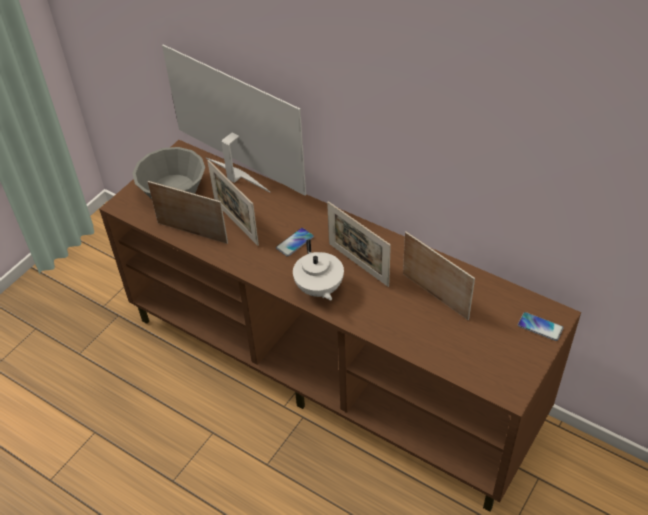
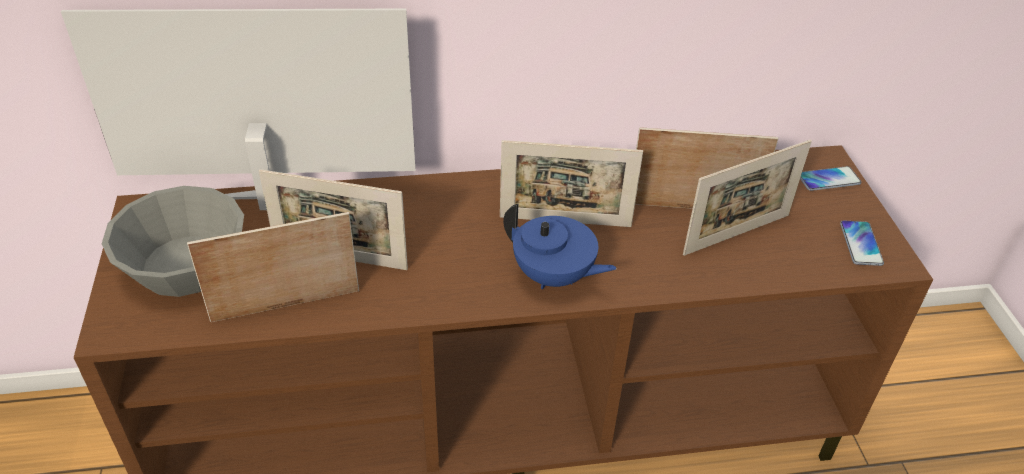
camera: 45 degrees left, 5 degrees down
phone [276,228,314,257] -> phone moved to [840,220,884,266]
white teapot [293,239,344,300] -> blue teapot [503,203,617,289]
none -> picture frame [683,140,812,256]

